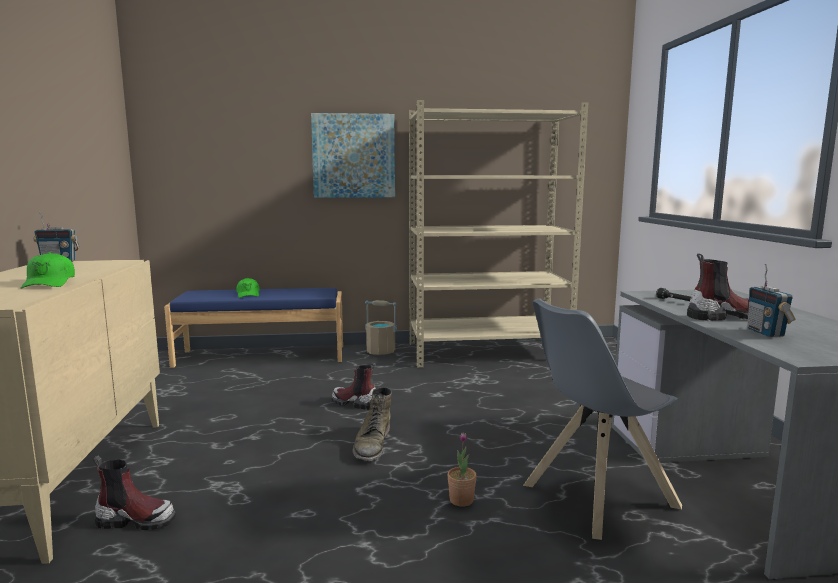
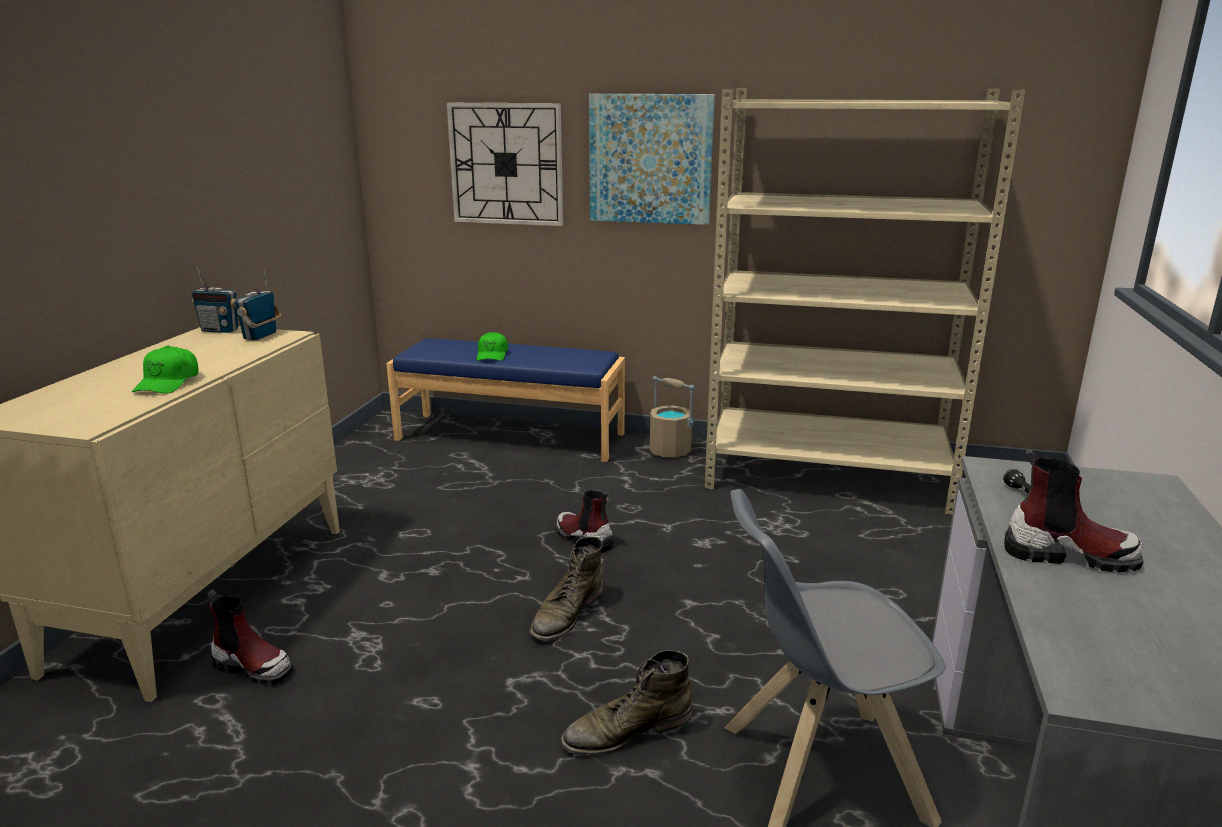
camera: 20 degrees right, 10 degrees up
potted plant [447,432,477,507] -> green boot [561,650,692,756]
radio [747,264,795,337] -> radio moved to [235,270,281,340]
none -> wall clock [447,103,563,226]

